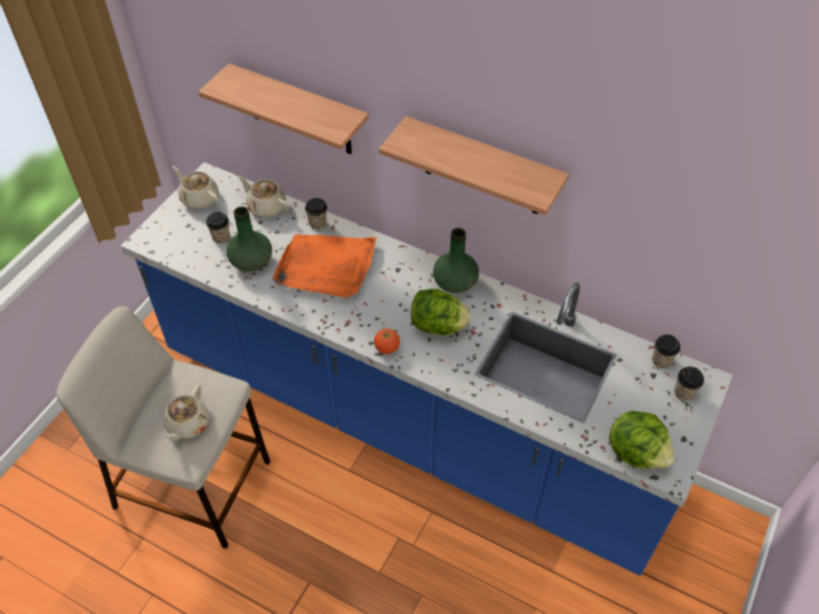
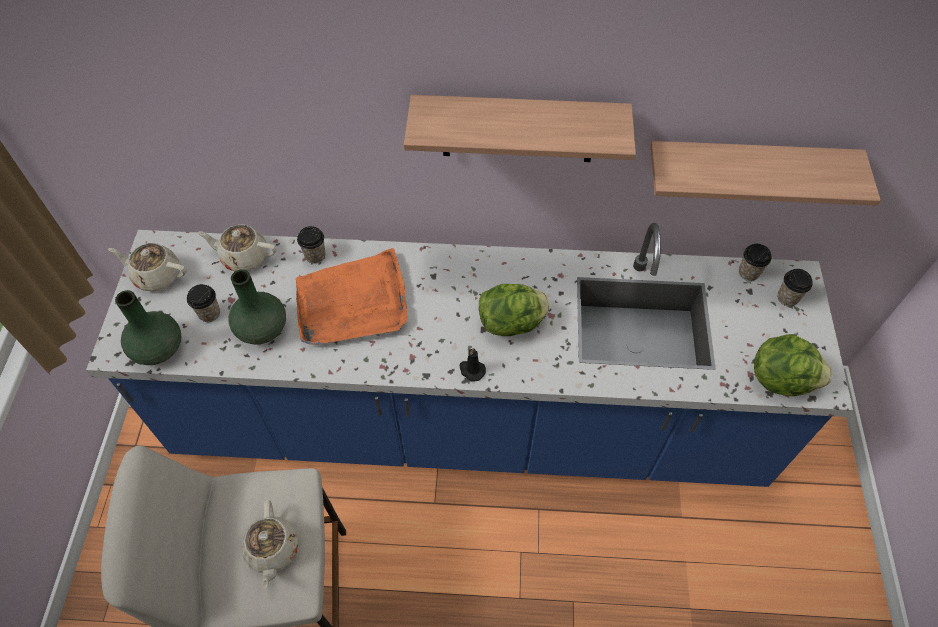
camera: 25 degrees left, 5 degrees up
shelf [198,63,369,154] -> shelf moved to [650,141,881,206]
tomato [374,329,400,354] -> black candle [460,348,486,382]
green vase [433,228,479,293] -> green vase moved to [115,290,181,365]

